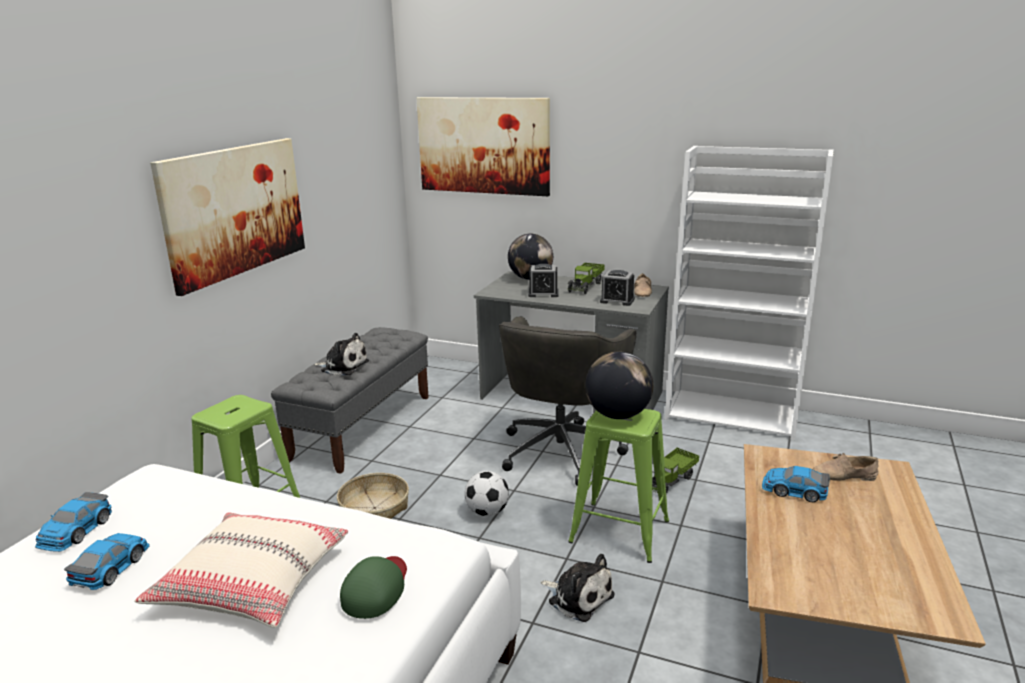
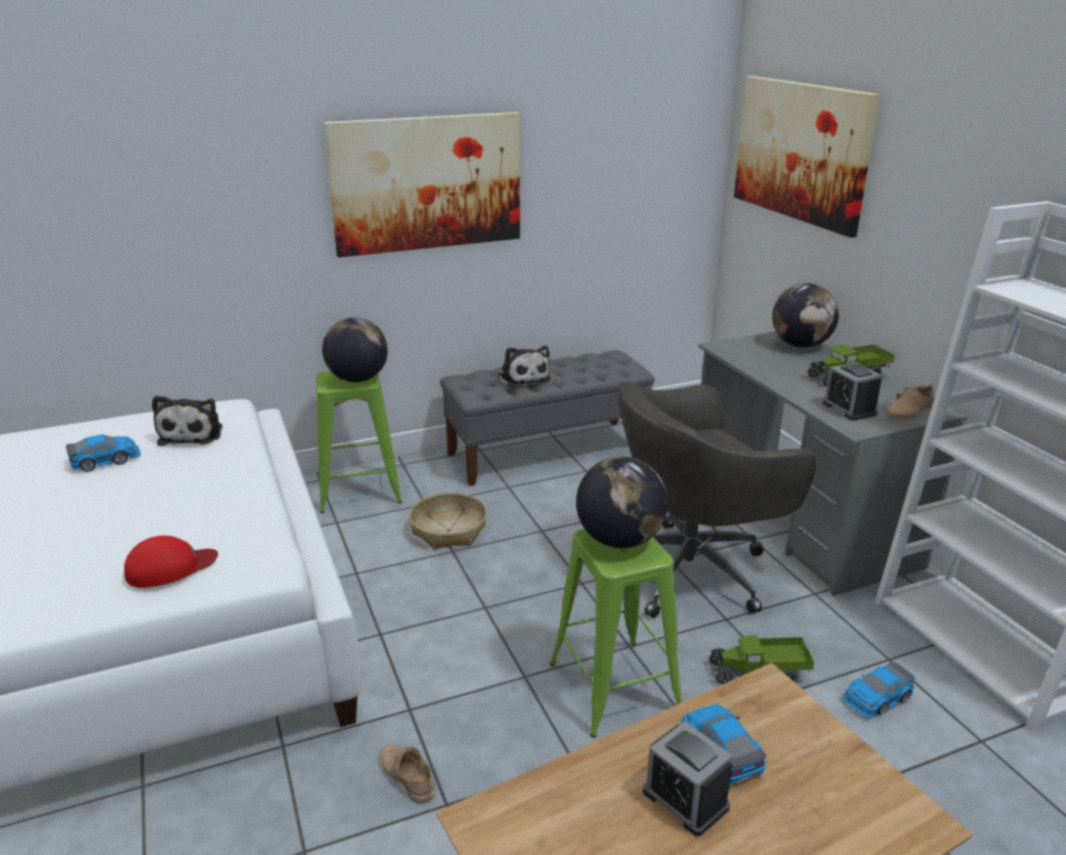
camera: 45 degrees right, 5 degrees up
toy car [35,492,112,552] -> toy car moved to [843,661,915,718]
beige pillow [135,512,348,628] -> none
green cap [340,556,407,619] -> red cap [124,536,218,588]
football [464,471,509,516] -> none
alarm clock [528,264,558,297] -> alarm clock moved to [643,721,733,836]
plush toy [541,554,615,622] -> plush toy moved to [152,395,223,446]
beige shoe [813,453,879,481] -> beige shoe moved to [380,745,436,804]
none -> globe [322,317,388,382]

